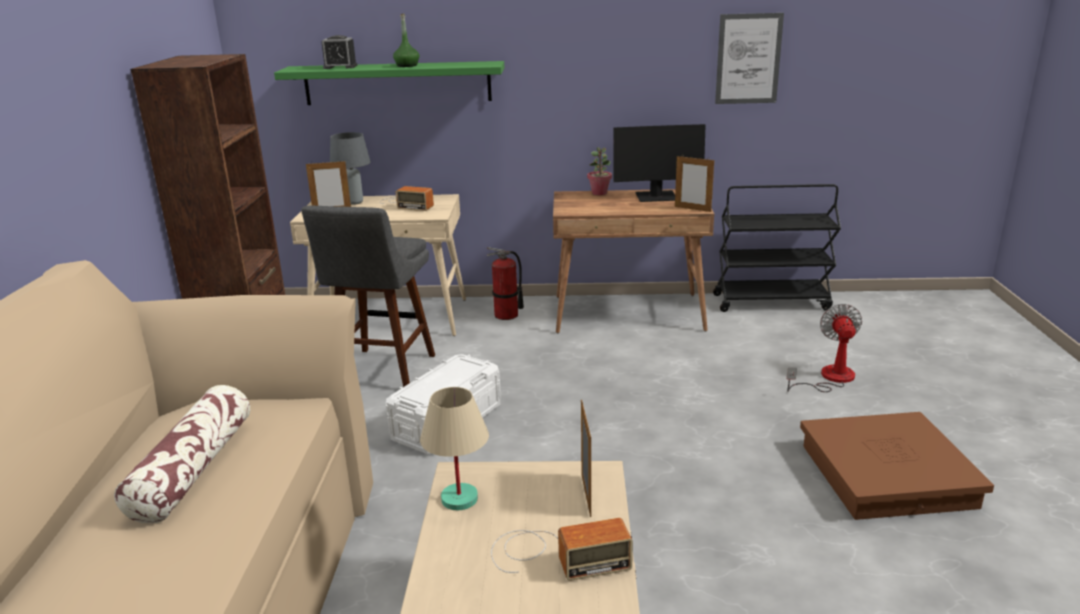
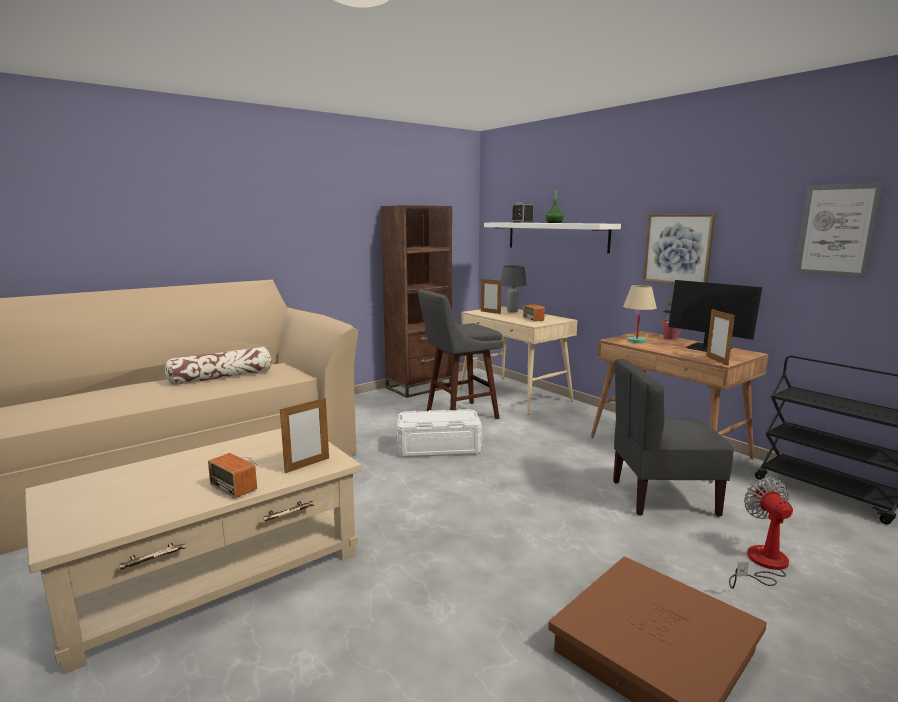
camera: 50 degrees right, 10 degrees down
green shelf [274,61,505,105] -> white shelf [484,222,621,254]
beige table lamp [420,387,489,510] -> beige table lamp moved to [623,285,657,343]
fire extinguisher [487,247,524,320] -> none
fan [787,304,862,392] -> fan turned 60 degrees counterclockwise [729,477,793,589]
none -> grey chair [613,359,734,517]
none -> picture [643,214,715,284]

